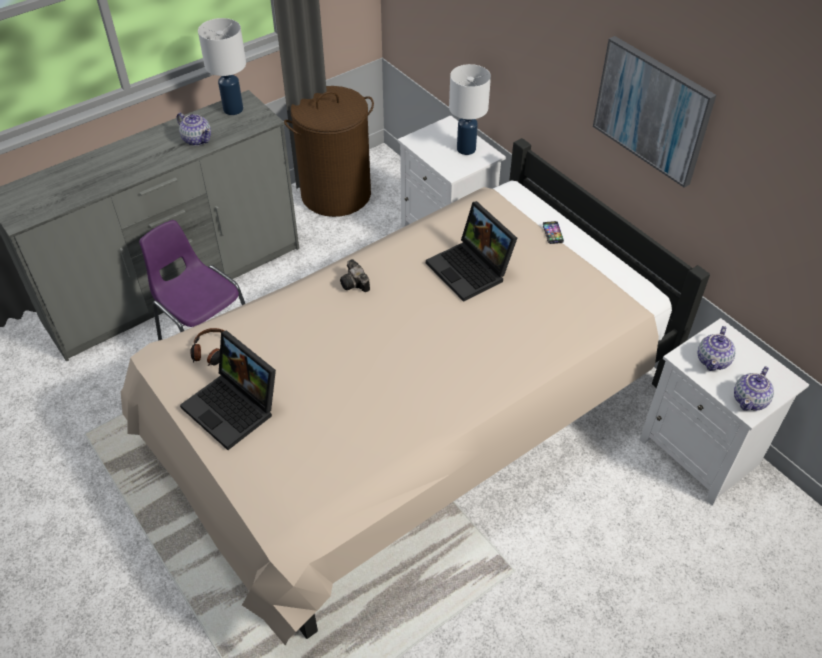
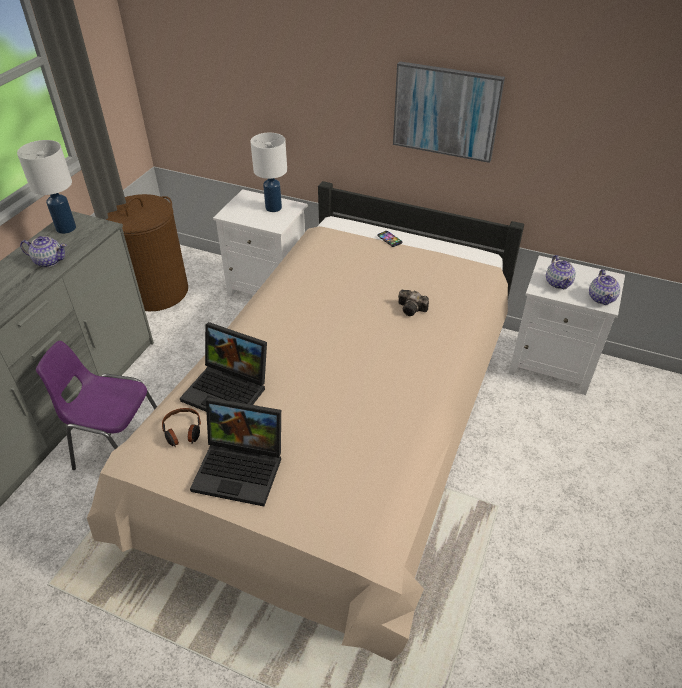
camera: 30 degrees left, 5 degrees down
camera [340,259,370,292] -> camera moved to [398,290,429,316]
laptop [426,201,517,302] -> laptop moved to [180,322,267,411]

